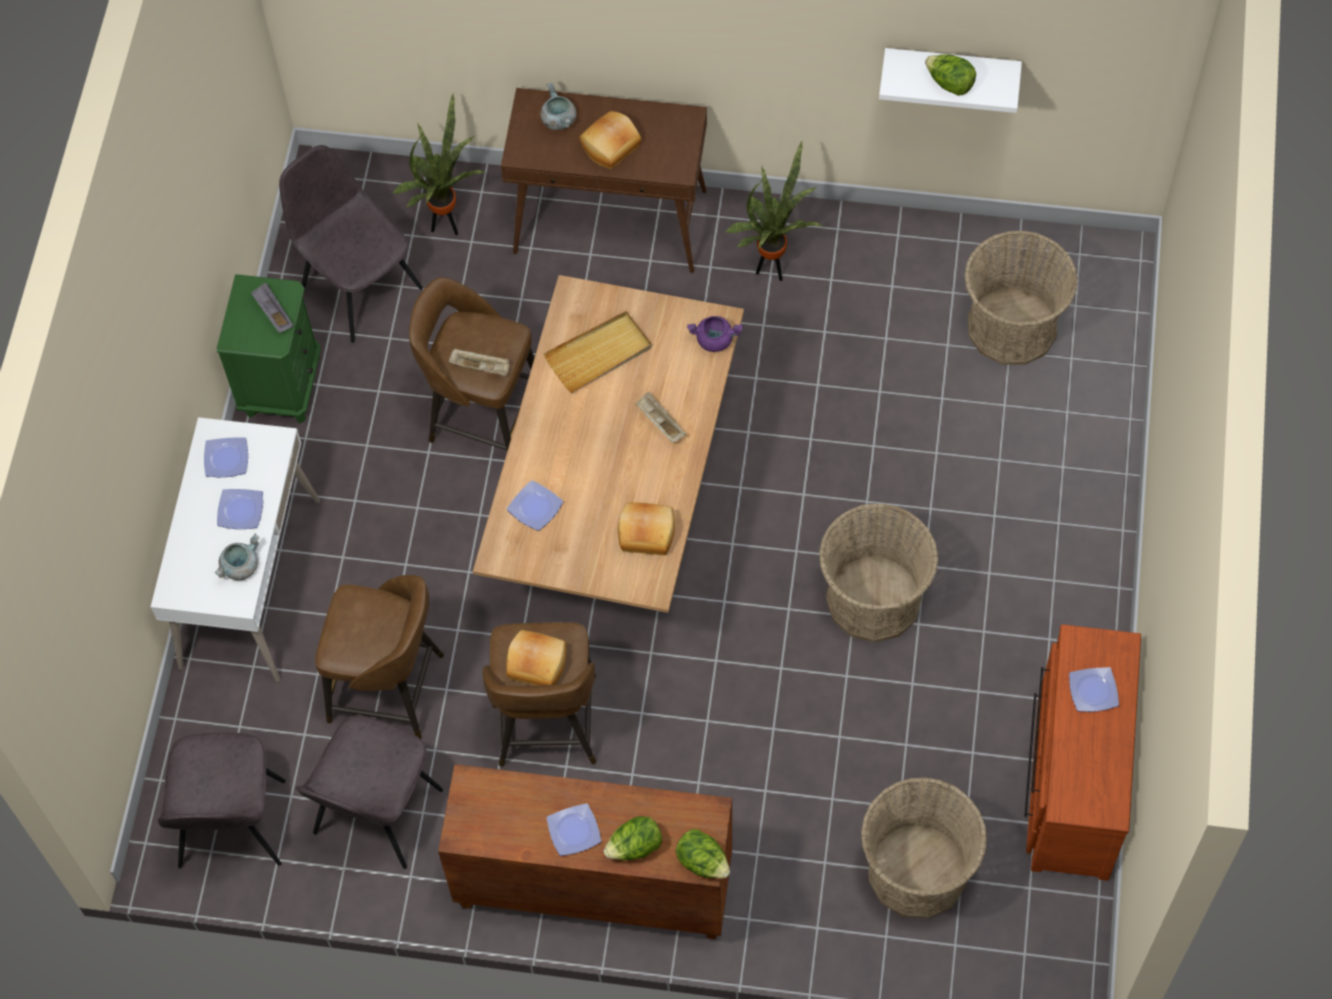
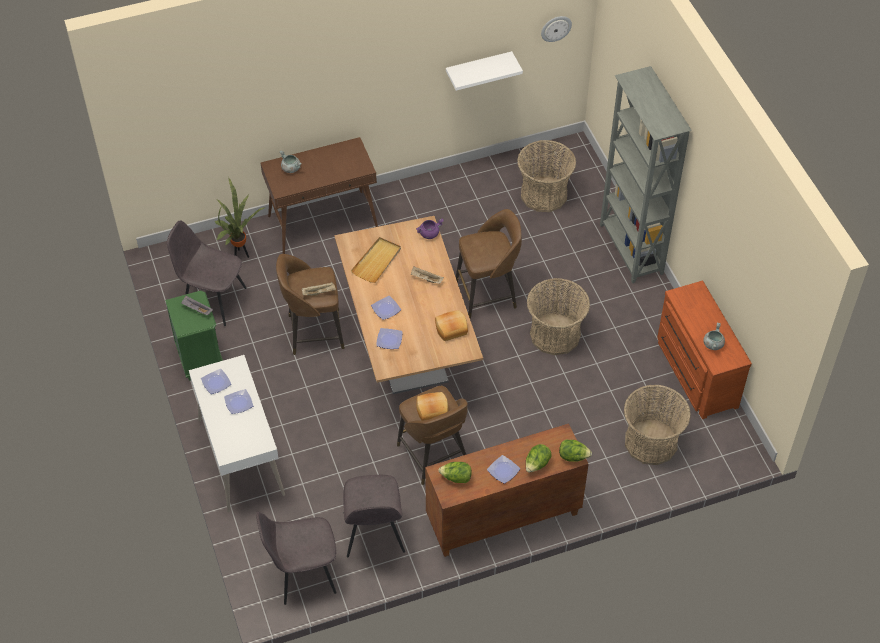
camera: 30 degrees left, 10 degrees down
grey chair [158,733,286,868] -> grey chair turned 105 degrees clockwise [256,512,337,605]
grey cooking pot [215,534,260,580] -> grey cooking pot moved to [703,323,725,350]
brown stool [315,575,444,739] -> brown stool moved to [456,209,522,319]
bread [579,111,641,169] -> none
potted plant [725,140,824,281] -> none
lettuce [925,54,976,96] -> lettuce moved to [438,462,472,483]
plate [1069,667,1119,712] -> plate moved to [371,296,401,320]
none -> wall clock [541,16,572,42]
none -> grey bookcase [600,66,692,283]

